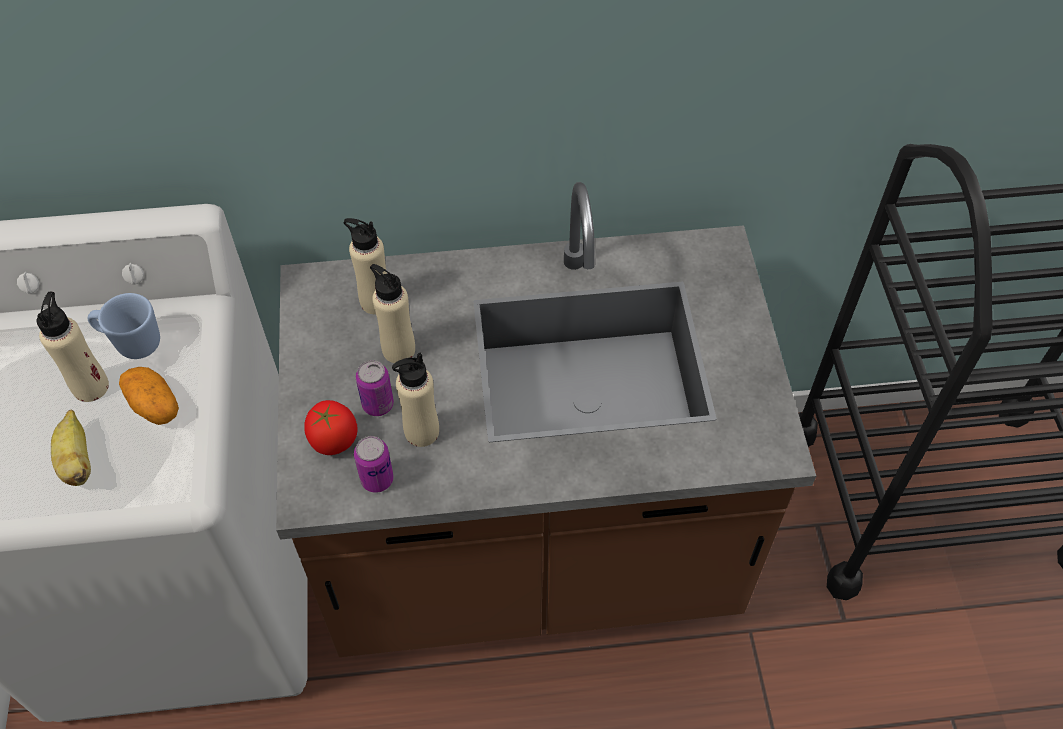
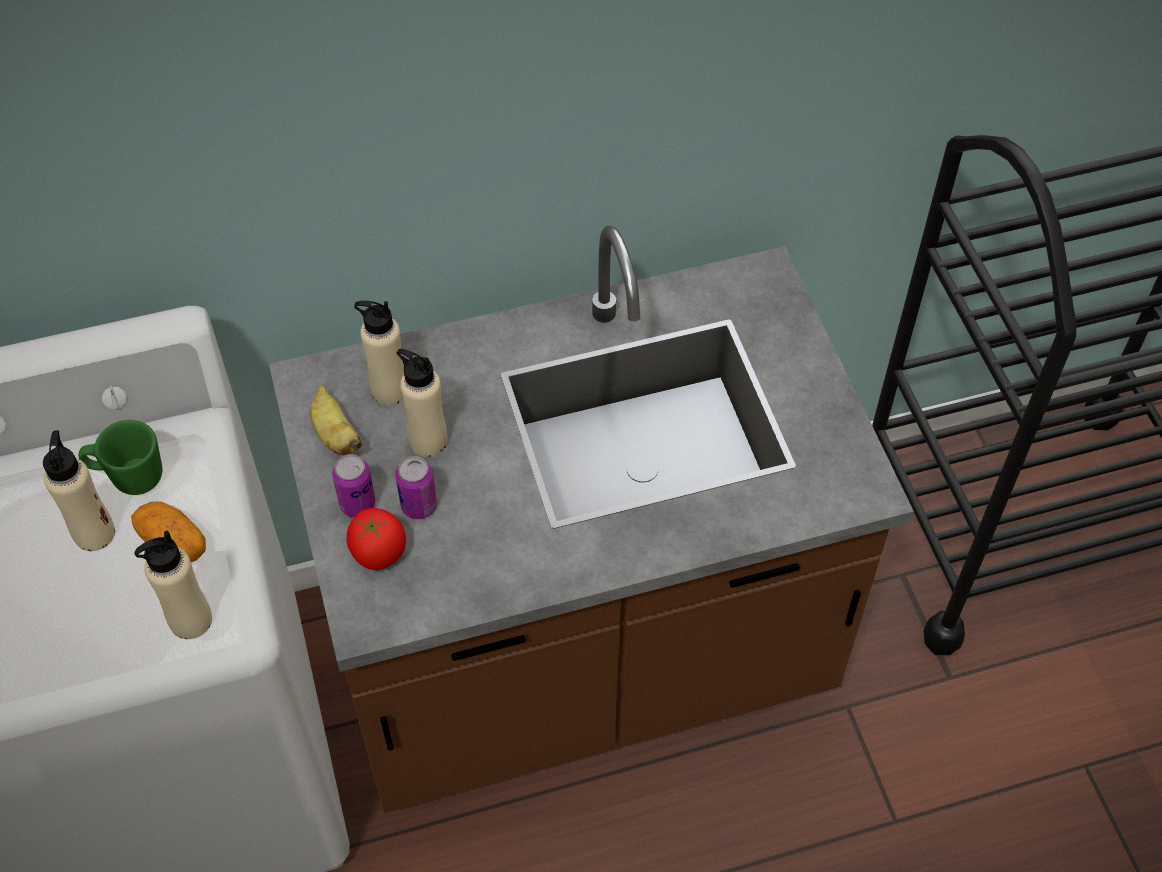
camera: 10 degrees left, 0 degrees up
banana [51,410,91,486] -> banana moved to [310,385,362,455]
blue mug [88,293,160,359] -> green mug [78,420,162,495]
can [354,436,394,493] -> can moved to [332,454,376,517]
beige bottle [392,352,439,447] -> beige bottle moved to [135,530,212,639]

